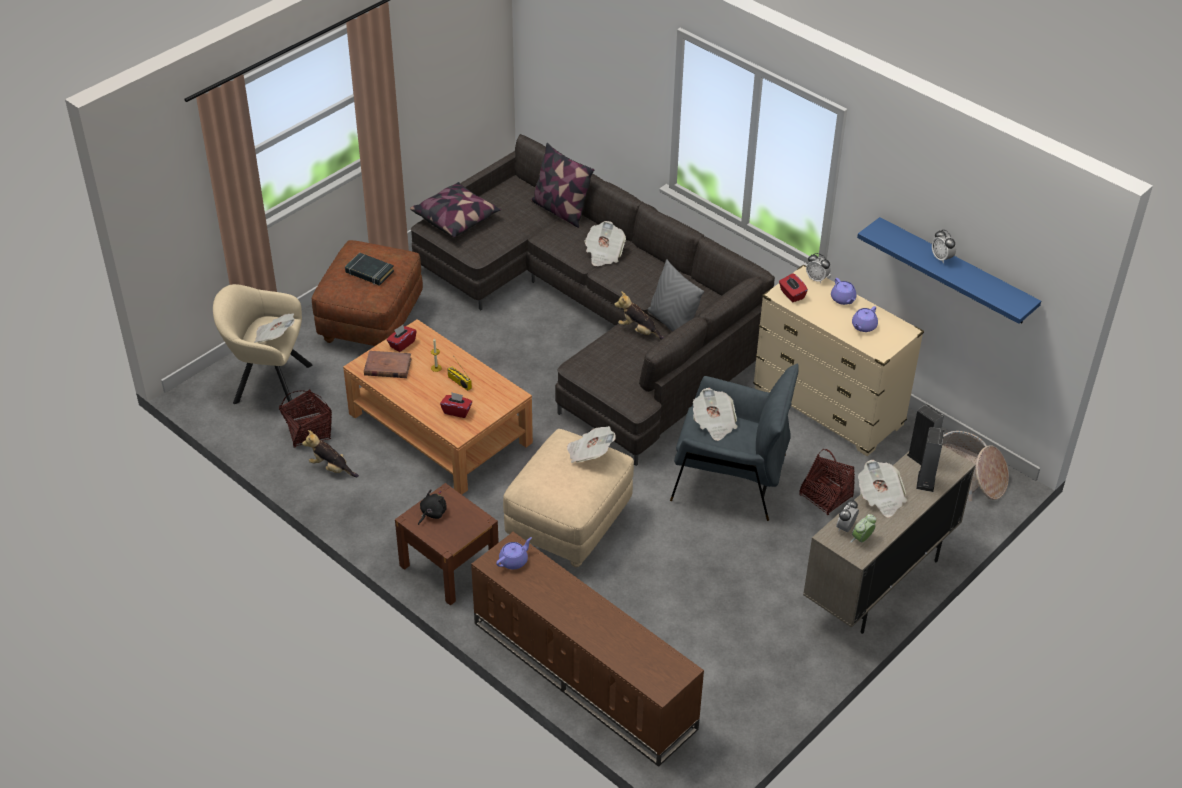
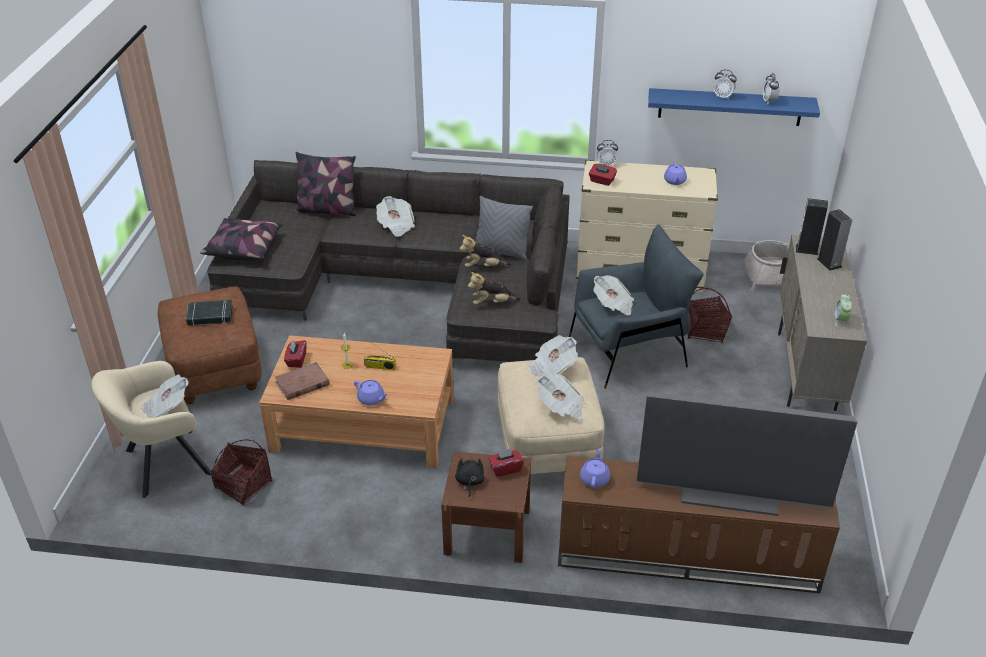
camera: 35 degrees left, 5 degrees down
plush toy [302,430,359,477] -> plush toy moved to [468,272,520,305]
red tissue box [440,392,472,418] -> red tissue box moved to [488,448,524,477]
purple teapot [831,278,857,305] -> purple teapot moved to [354,380,388,405]
alarm clock [836,500,859,532] -> alarm clock moved to [763,74,780,105]
newspaper [858,460,907,518] -> newspaper moved to [538,373,584,420]
none -> television [636,392,857,516]

